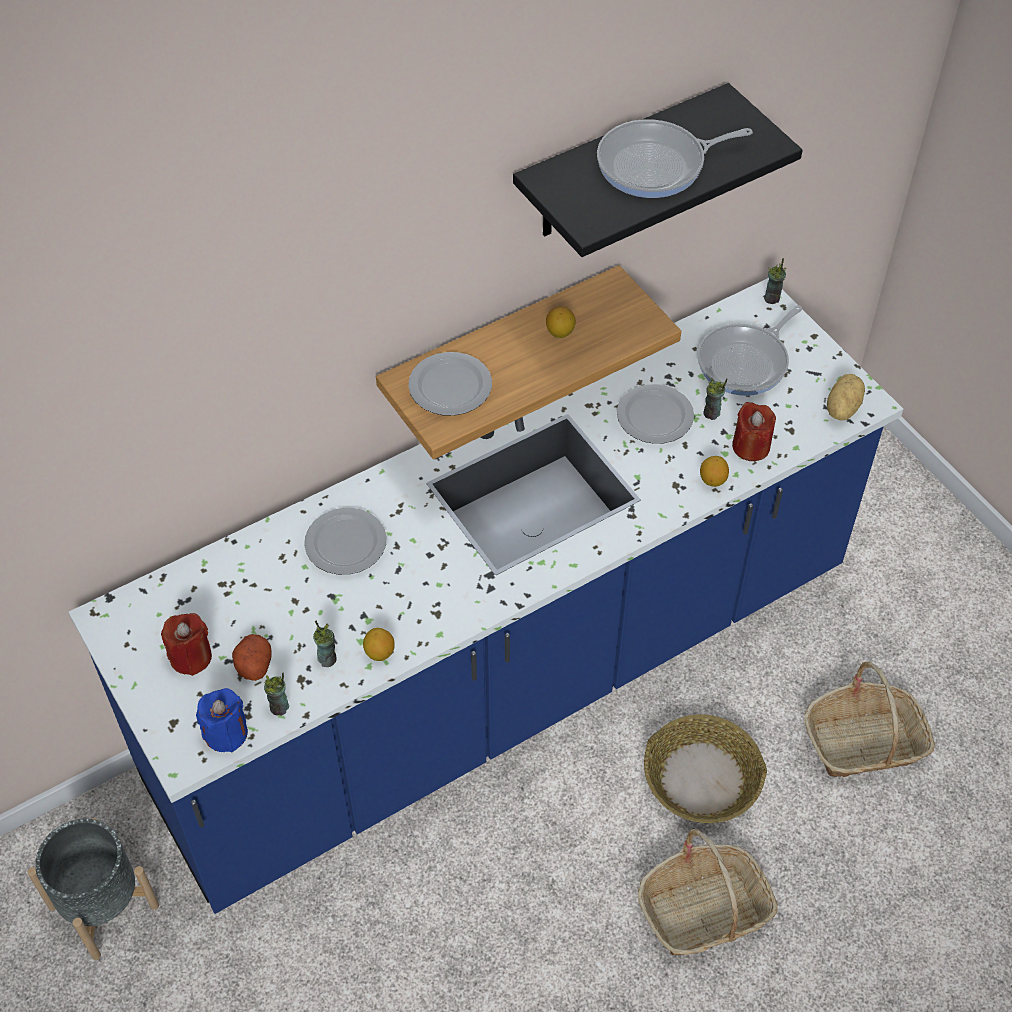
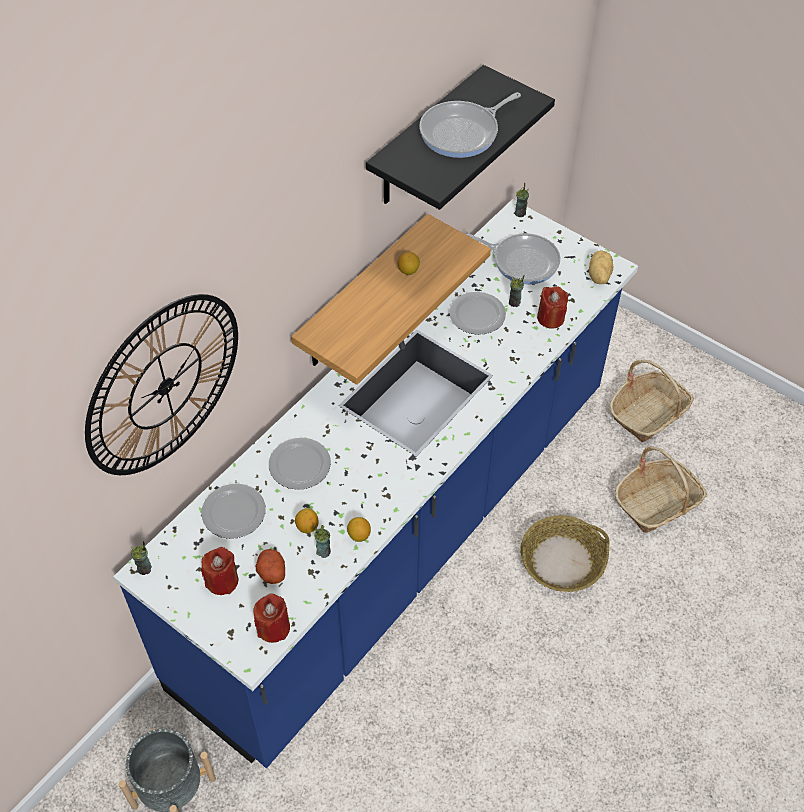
camera: 20 degrees left, 0 degrees up
blue candle [196,688,248,752] -> red candle [253,593,290,643]
cup [264,673,289,716] -> cup moved to [131,541,152,575]
plate [408,352,492,416] -> plate moved to [201,484,266,539]
basket [637,829,778,955] -> basket moved to [609,359,694,442]
frying pan [698,305,802,396] -> frying pan turned 90 degrees counterclockwise [467,233,560,285]
lemon [700,456,729,487] -> lemon moved to [295,508,319,533]
none -> wall clock [85,294,238,475]

